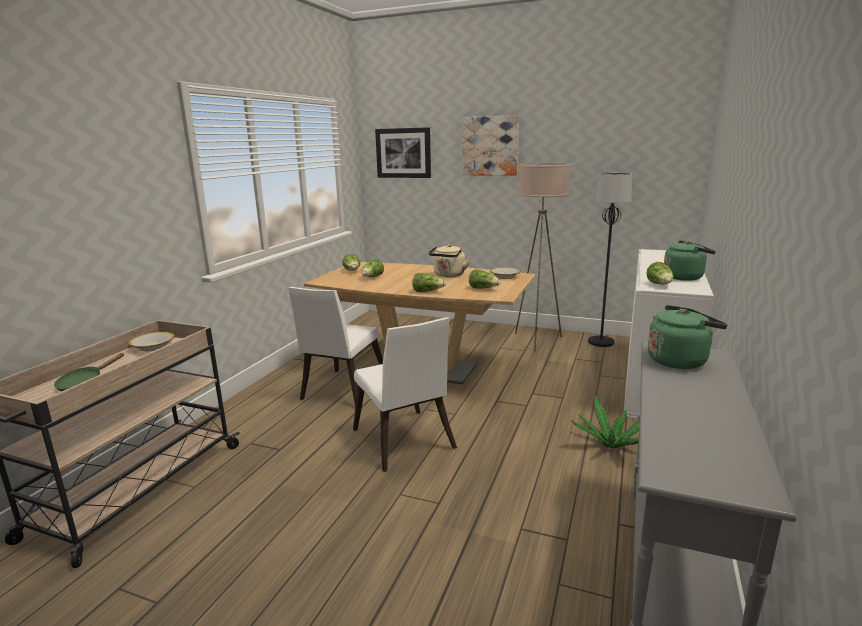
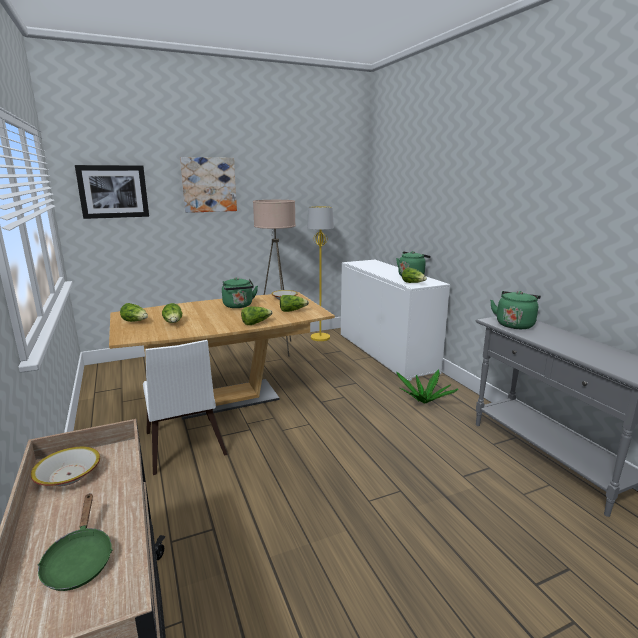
camera: 45 degrees left, 0 degrees up
white chair [353,317,457,472] -> none
beige kettle [429,244,471,277] -> green kettle [222,277,258,308]
black floor lamp [588,173,632,347] -> yellow floor lamp [307,206,334,341]

